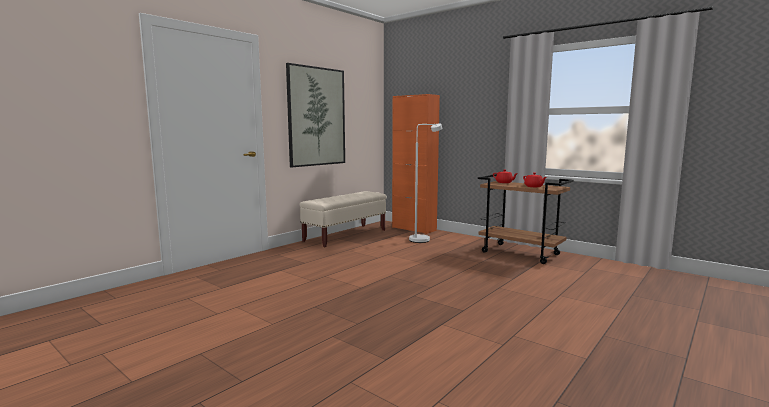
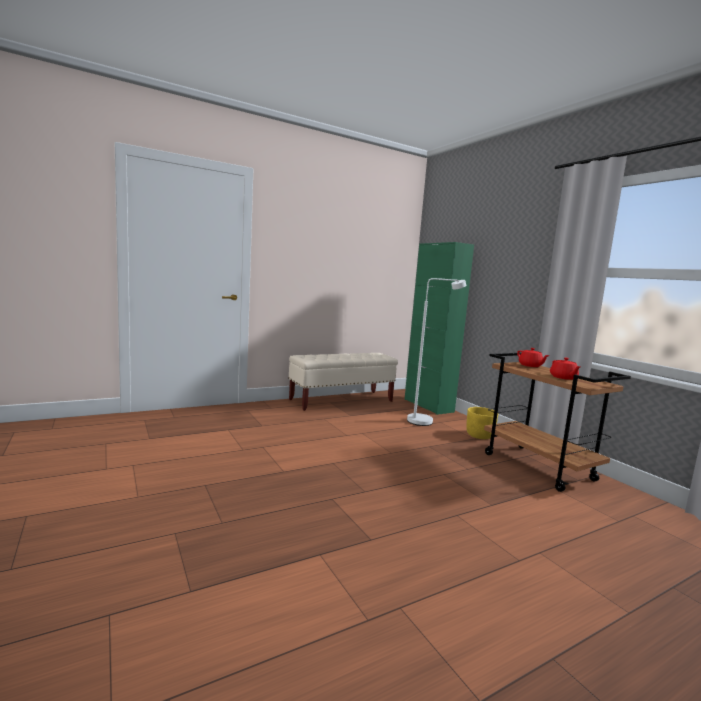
camera: 20 degrees right, 0 degrees up
picture [286,63,345,167] -> none
orange cabinet [392,94,440,234] -> green cabinet [405,242,474,415]
none -> yellow planter [466,407,498,439]

